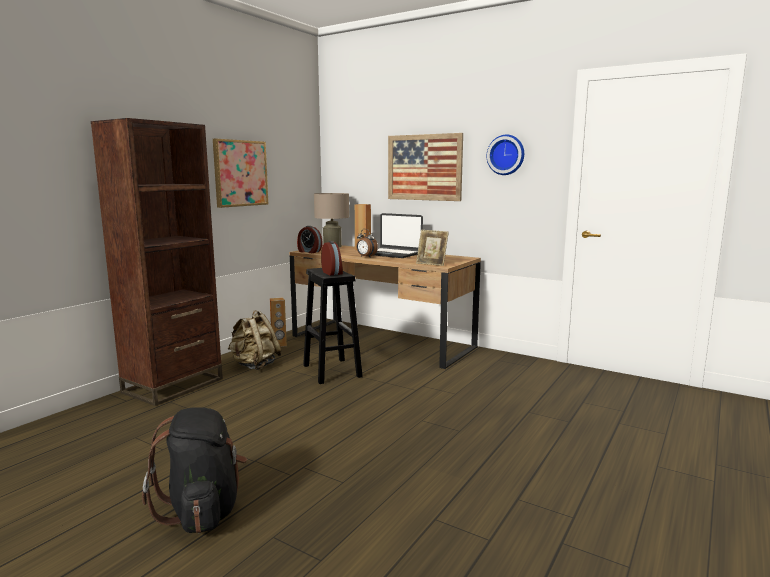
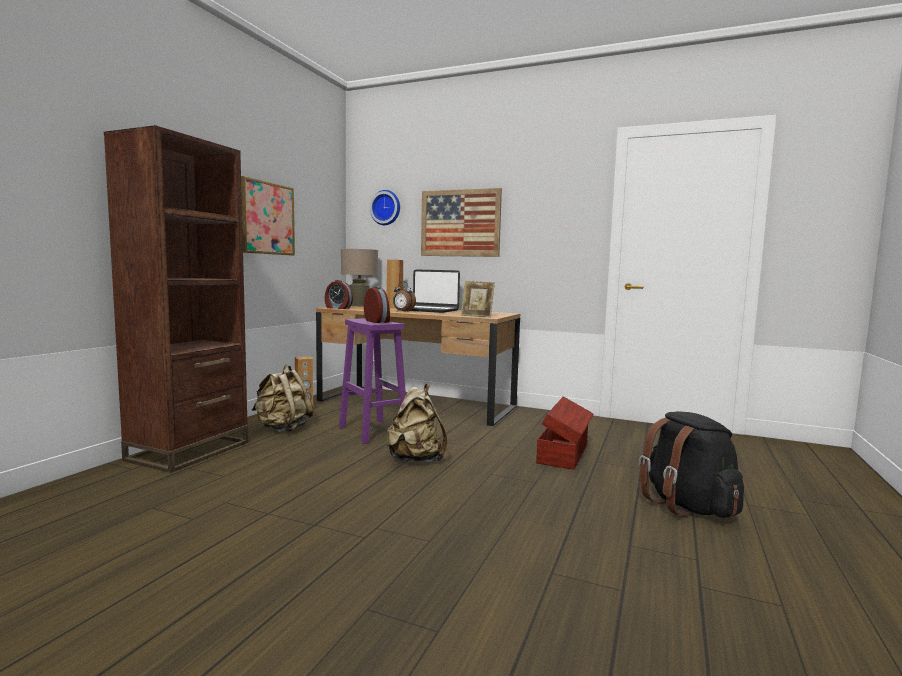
camera: 10 degrees left, 5 degrees down
black backpack [142,408,247,533] -> black backpack moved to [639,411,744,518]
black stool [303,268,363,384] -> purple stool [339,318,406,444]
wall clock [486,135,524,175] -> wall clock moved to [370,190,400,225]
none -> beige backpack [386,384,447,462]
none -> brown storage box [536,396,593,470]

